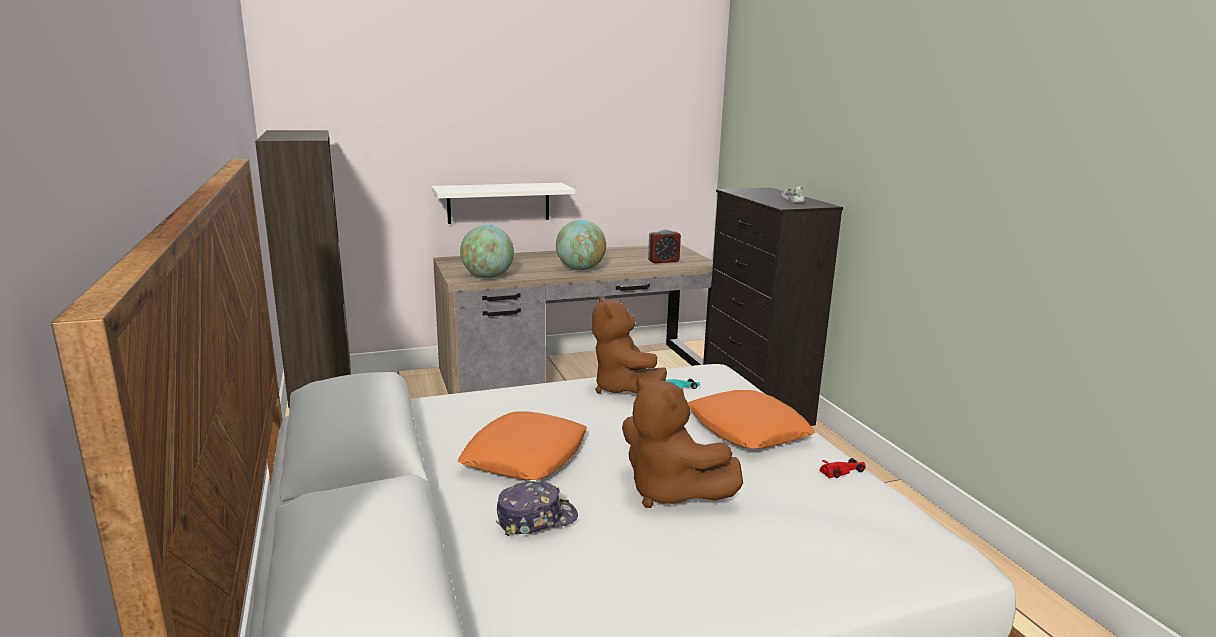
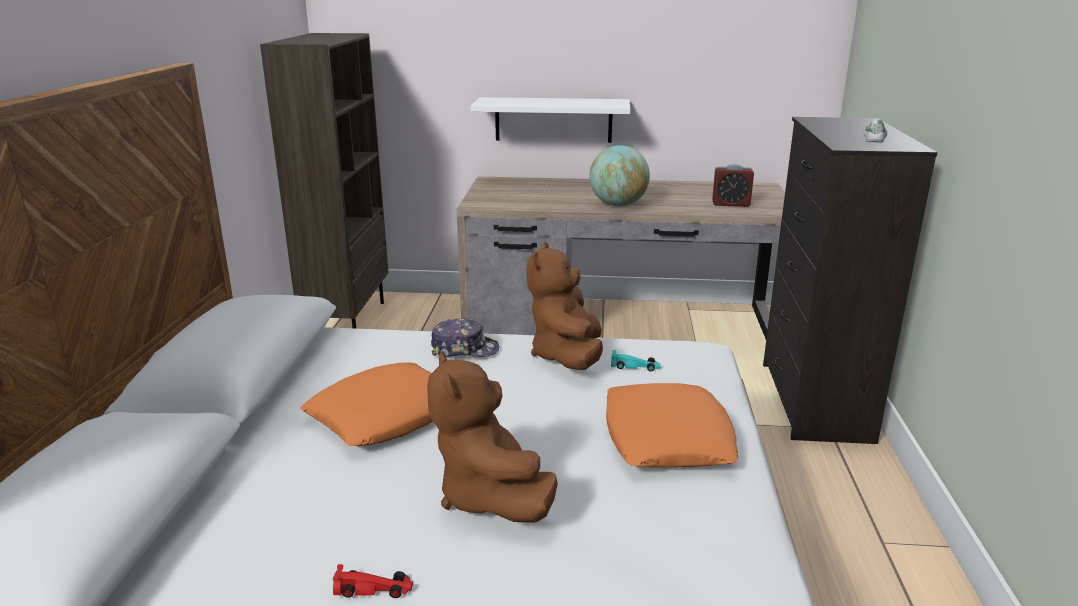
camera: 25 degrees right, 5 degrees up
globe [460,225,514,278] -> none
cap [496,481,578,536] -> cap moved to [431,318,499,357]
red toy car [820,458,866,478] -> red toy car moved to [333,564,413,598]

